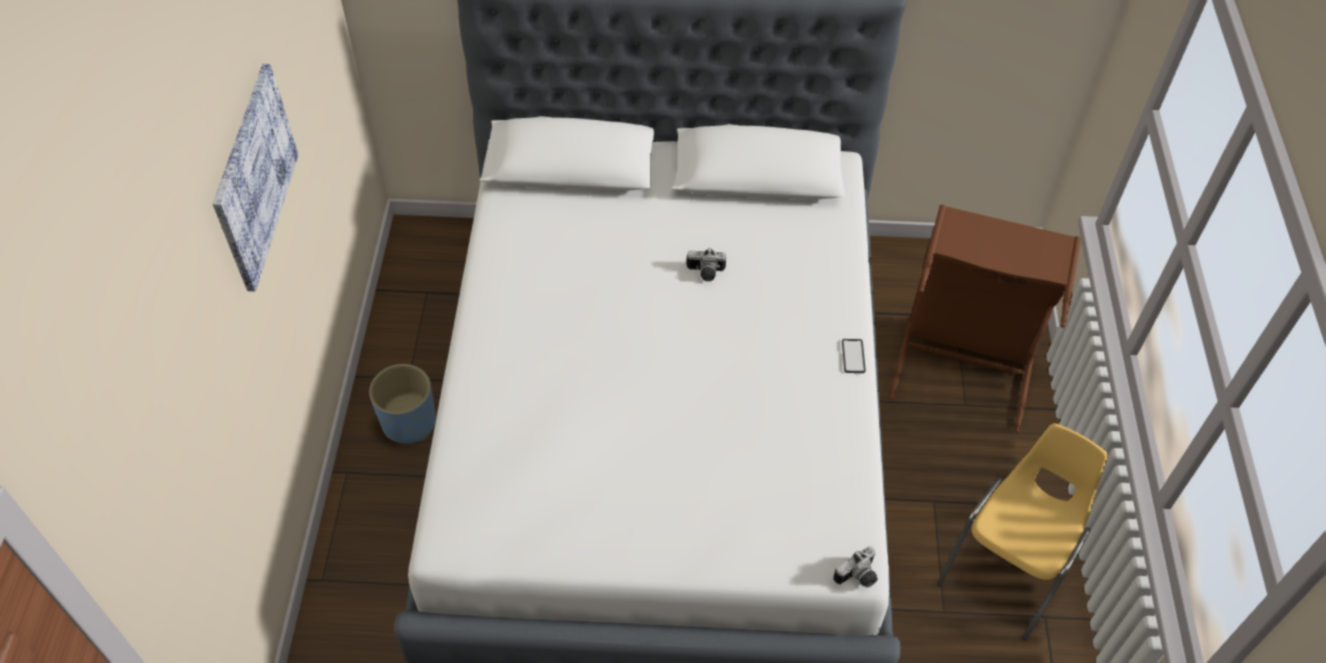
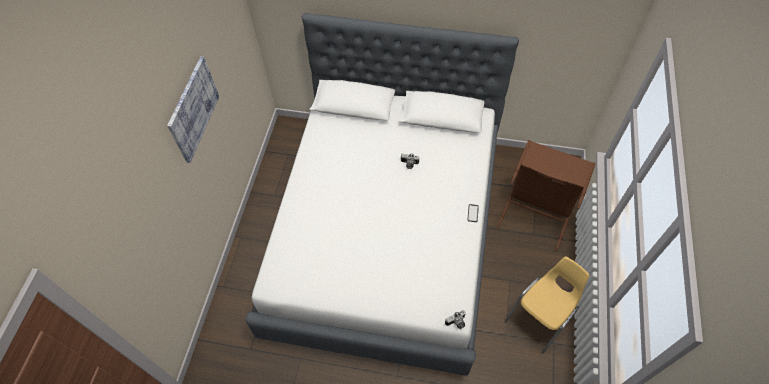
camera: 10 degrees right, 5 degrees up
blue planter [369,364,436,444] -> none

